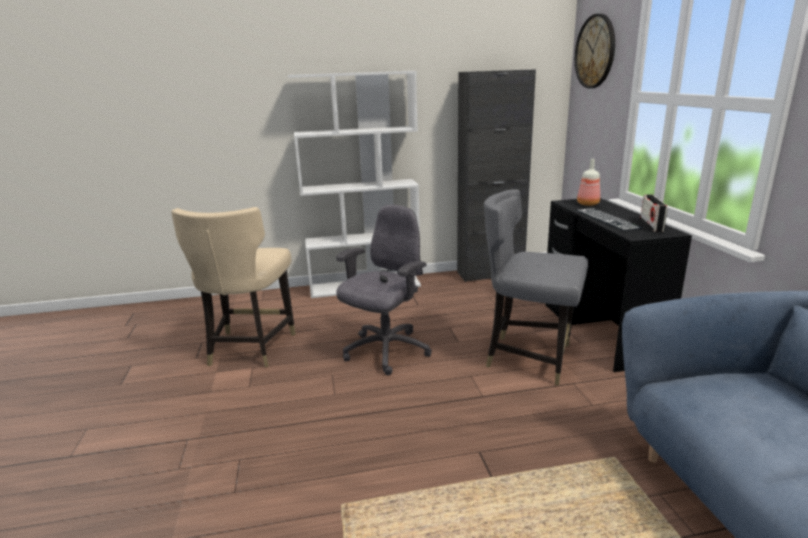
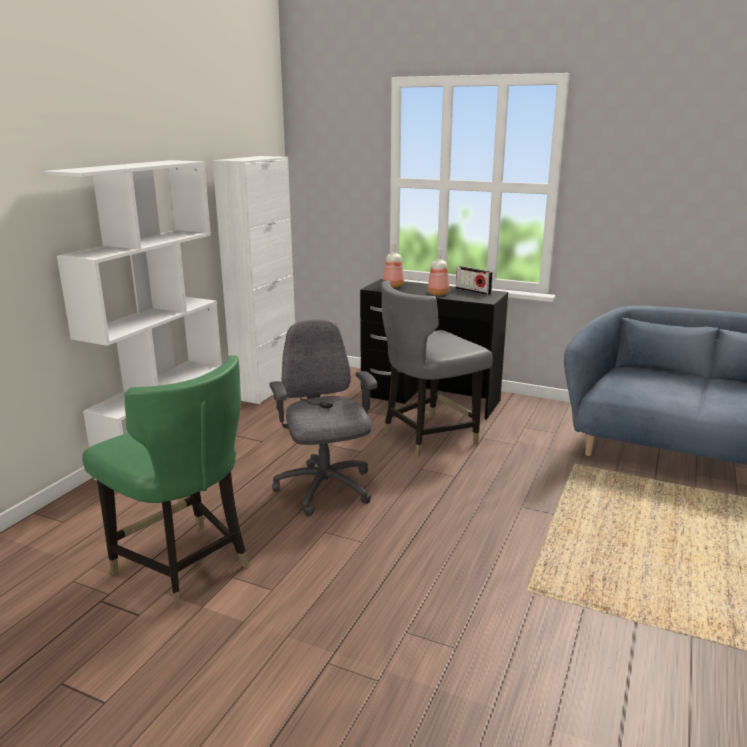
camera: 55 degrees left, 0 degrees up
beige chair [171,207,296,367] -> green chair [82,355,249,610]
black cabinet [457,70,536,282] -> white cabinet [213,156,295,404]
wall clock [575,14,615,88] -> none
keyboard [576,208,643,231] -> bottle [428,249,450,295]

